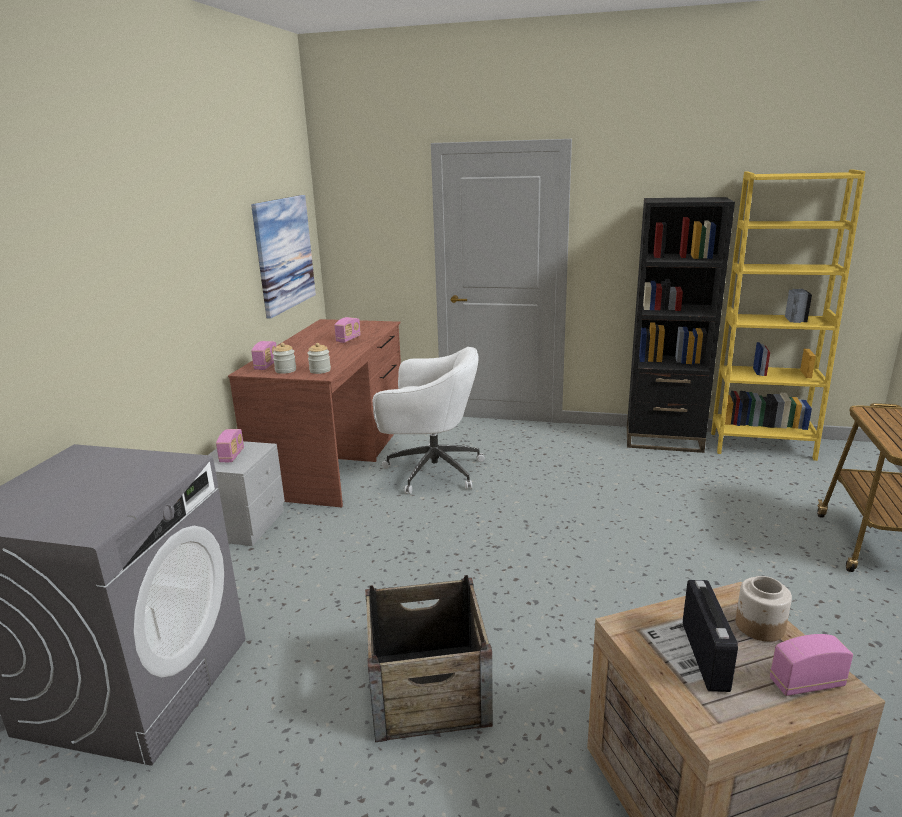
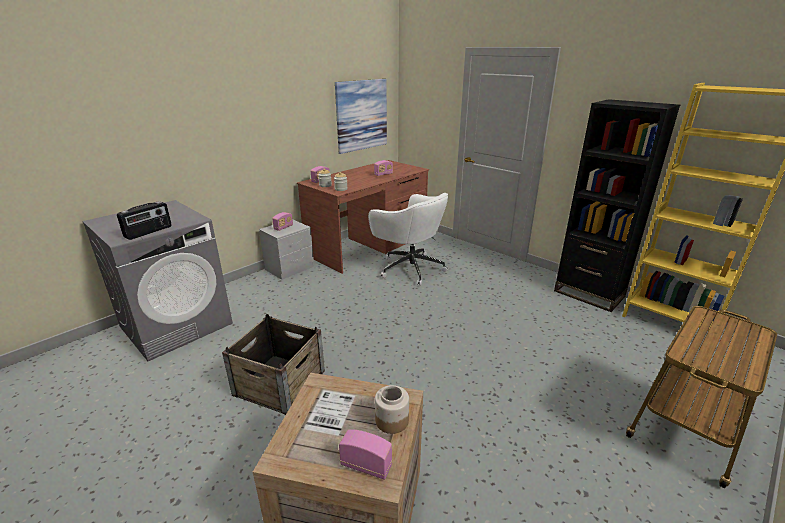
camera: 30 degrees right, 5 degrees up
radio [683,580,738,692] -> radio moved to [117,201,172,240]

